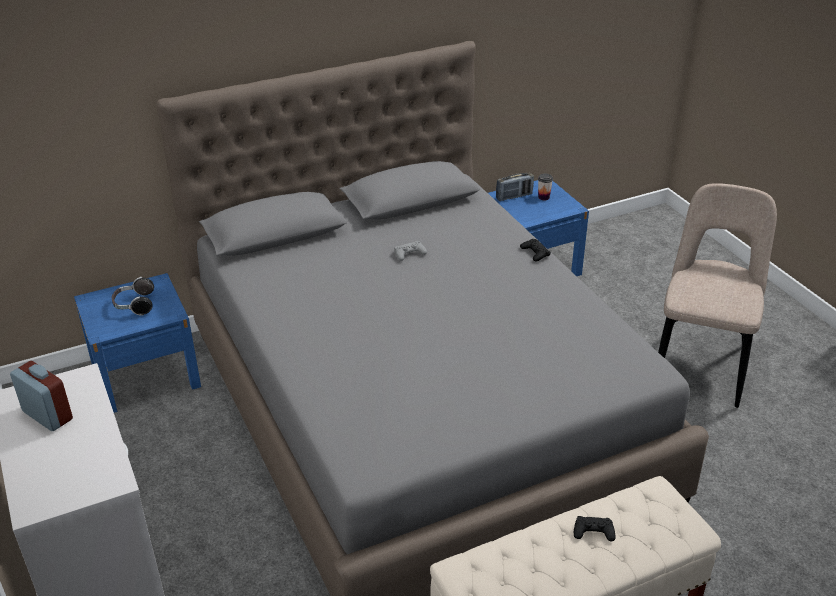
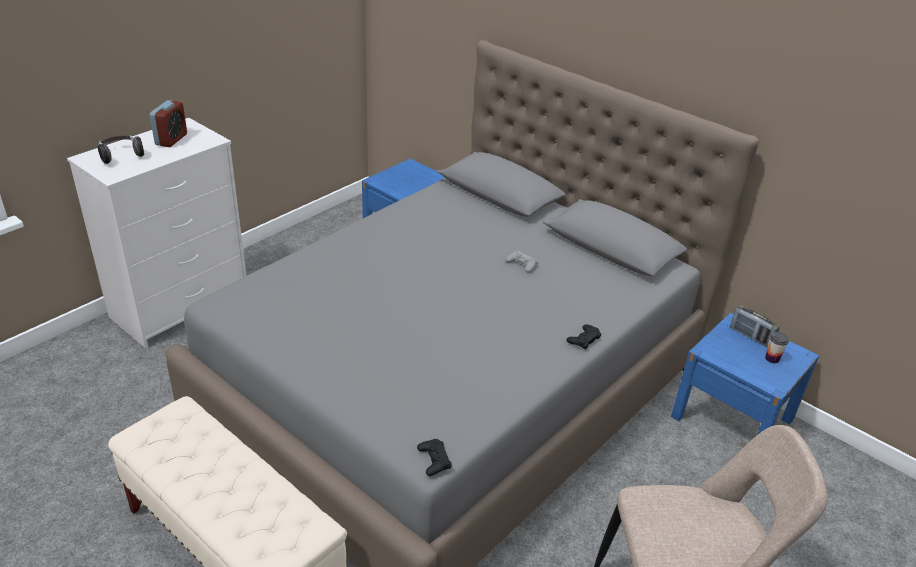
camera: 65 degrees right, 0 degrees up
headphones [112,277,154,316] -> headphones moved to [98,135,144,164]
black game controller [574,516,616,541] -> black game controller moved to [417,439,452,476]

